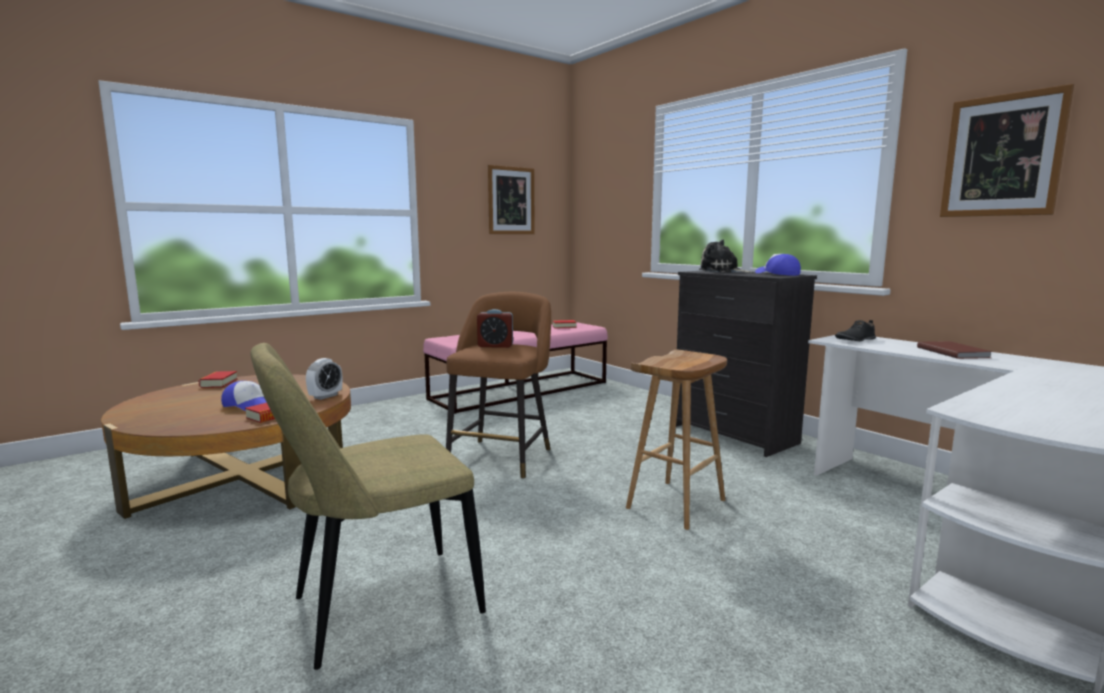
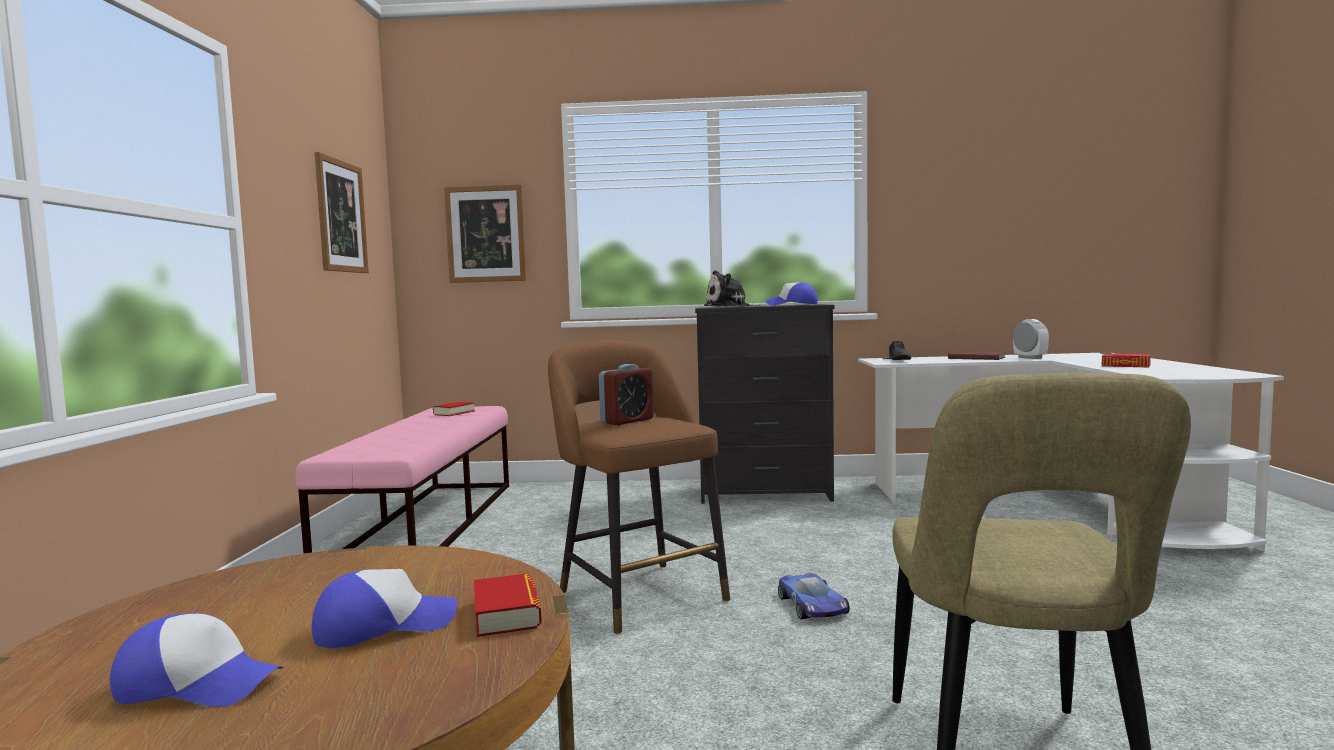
camera: 50 degrees left, 5 degrees down
book [199,371,238,388] -> book moved to [1102,353,1151,367]
alarm clock [306,358,342,400] -> alarm clock moved to [1013,319,1049,359]
brown stool [626,350,727,530] -> none
picture [940,84,1074,217] -> picture moved to [444,184,526,283]
none -> cap [110,613,283,707]
none -> toy car [778,573,850,619]

